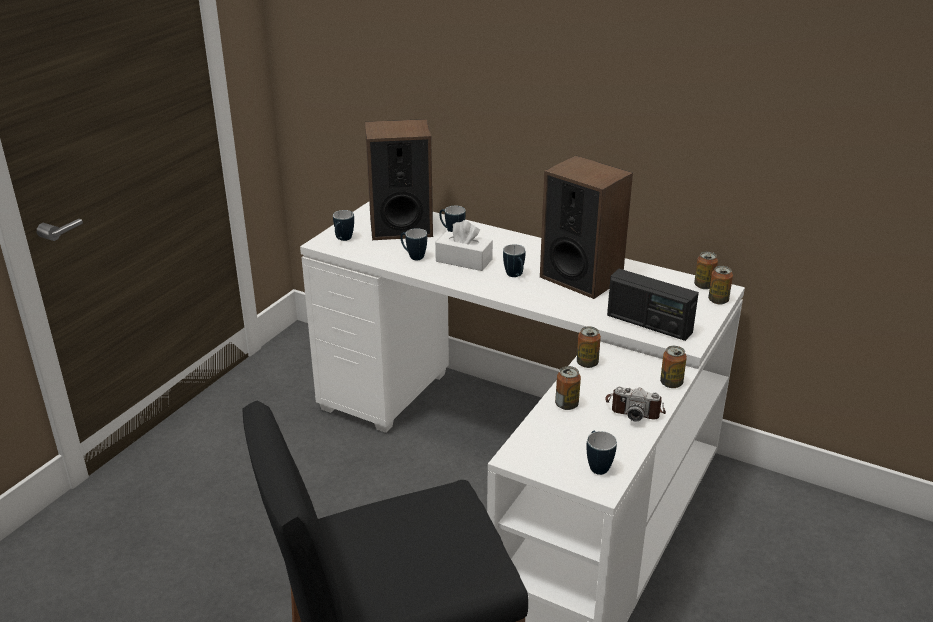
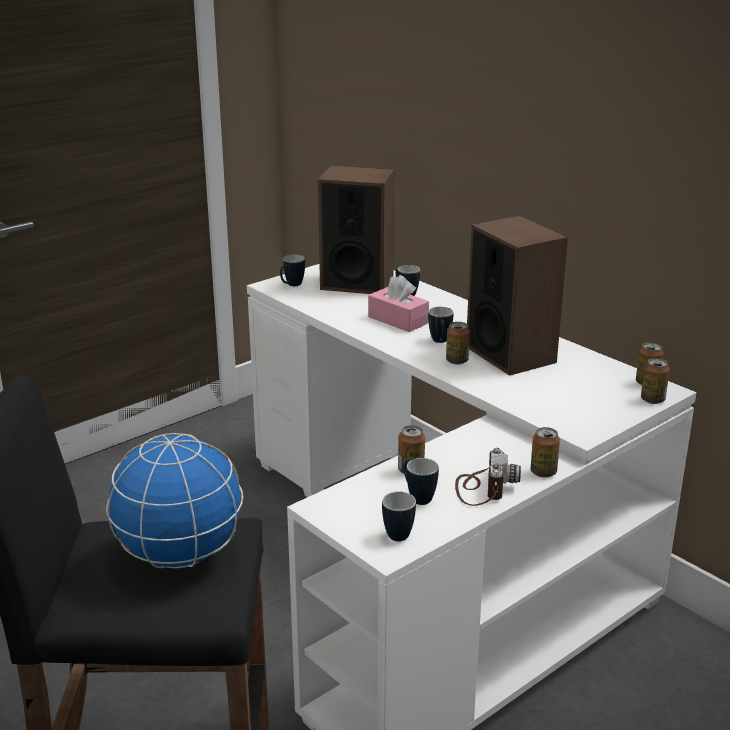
camera: 20 degrees right, 5 degrees down
mug [400,228,427,260] -> mug moved to [404,458,439,505]
white tissue box [435,220,493,271] -> pink tissue box [368,275,429,332]
can [577,326,601,368] -> can moved to [446,322,470,365]
camera [605,387,666,421] -> camera turned 120 degrees counterclockwise [455,448,521,506]
radio [607,269,699,341] -> none
none -> globe [106,433,243,568]

